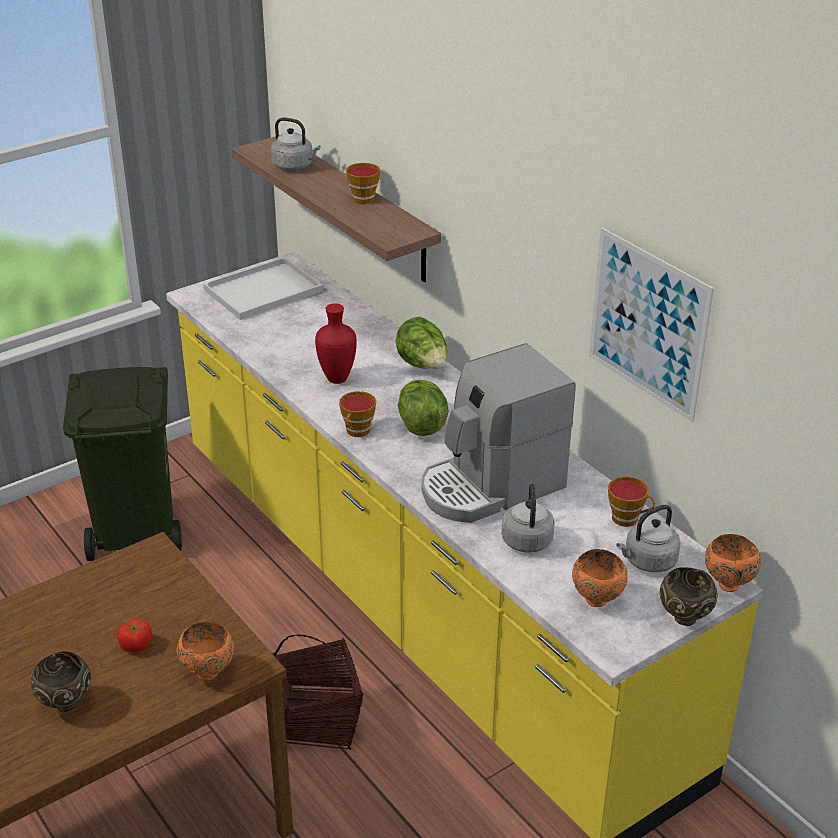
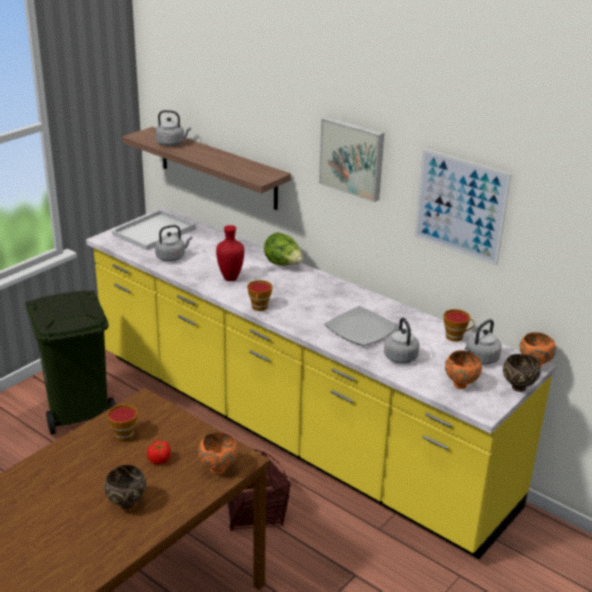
camera: 15 degrees left, 5 degrees down
cup [346,163,380,204] -> cup moved to [107,404,138,442]
lettuce [398,379,449,436] -> none
coffee machine [421,343,576,523] -> plate [325,306,395,346]
none -> grey kettle [155,225,192,262]
none -> picture [319,117,384,202]

